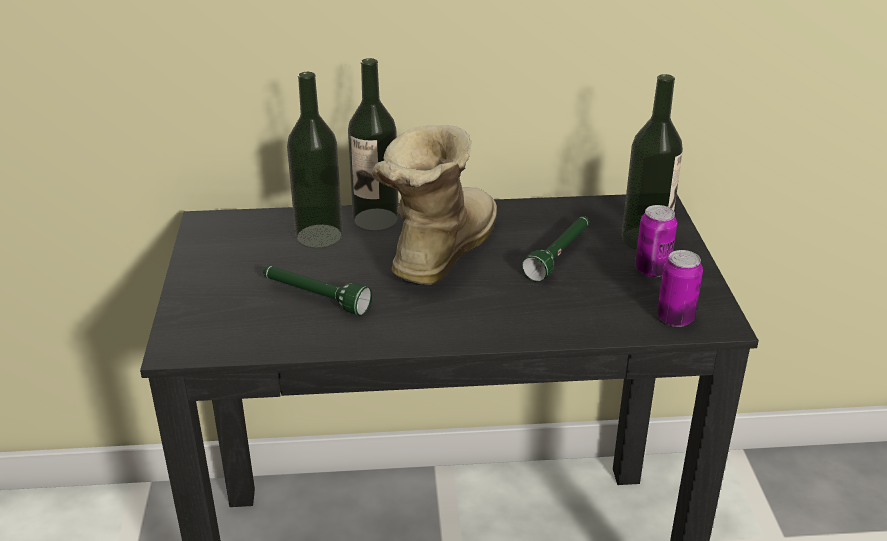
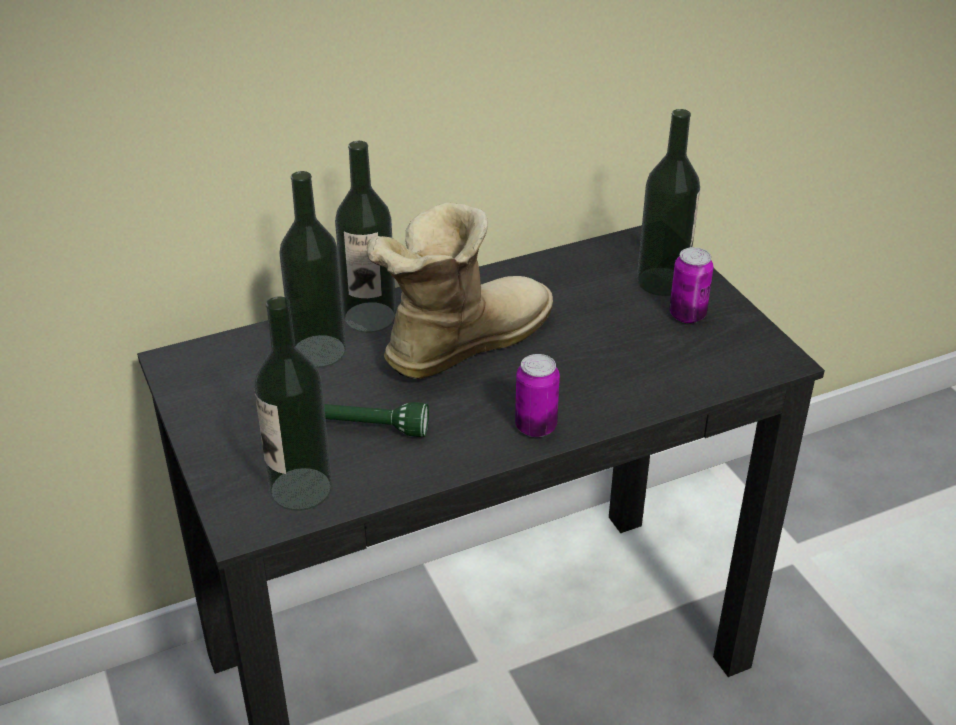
camera: 20 degrees left, 5 degrees up
boot [372,125,497,286] -> boot turned 45 degrees clockwise [367,203,553,379]
green flashlight [522,216,589,282] -> none
can [657,250,703,327] -> can moved to [515,354,560,437]
none -> bottle [254,296,332,511]

